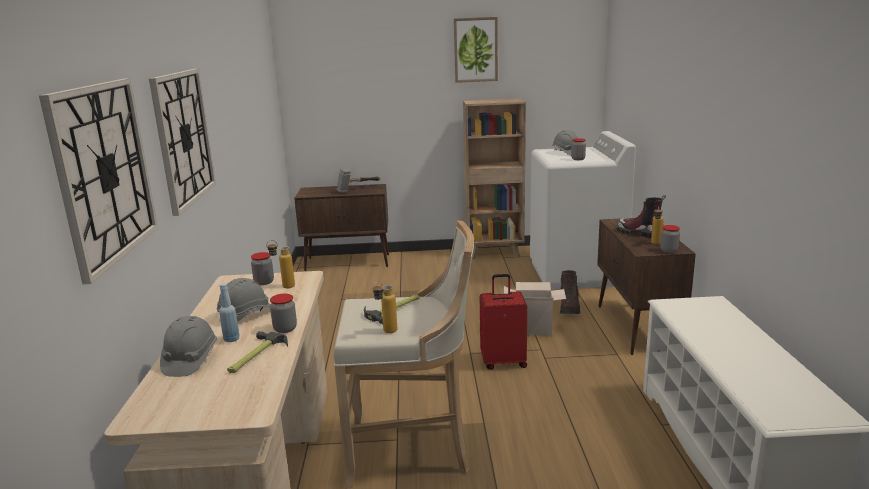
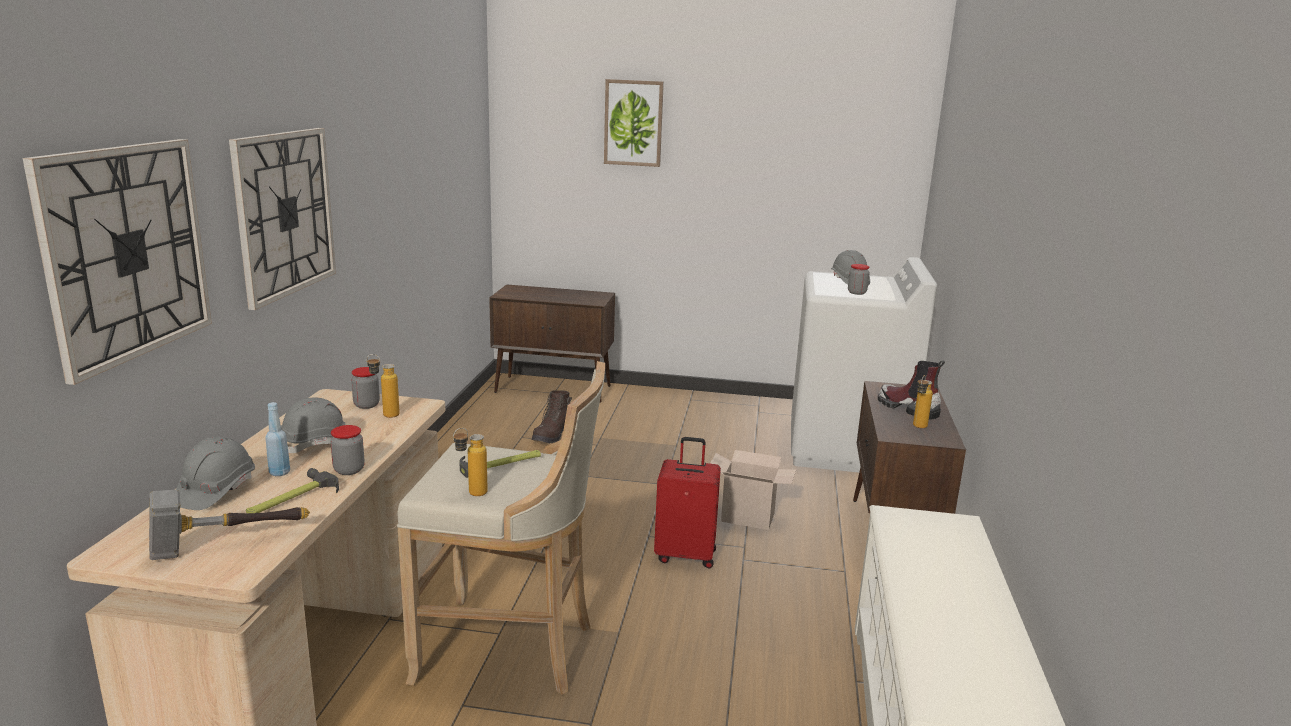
camera: 10 degrees right, 0 degrees up
hammer [337,168,380,193] -> hammer moved to [149,490,310,560]
picture [454,17,498,83] -> picture moved to [604,79,664,167]
brown bookcase [463,98,526,260] -> none
brown boot [560,270,580,314] -> brown boot moved to [531,390,572,443]
jar [660,225,680,253] -> none

